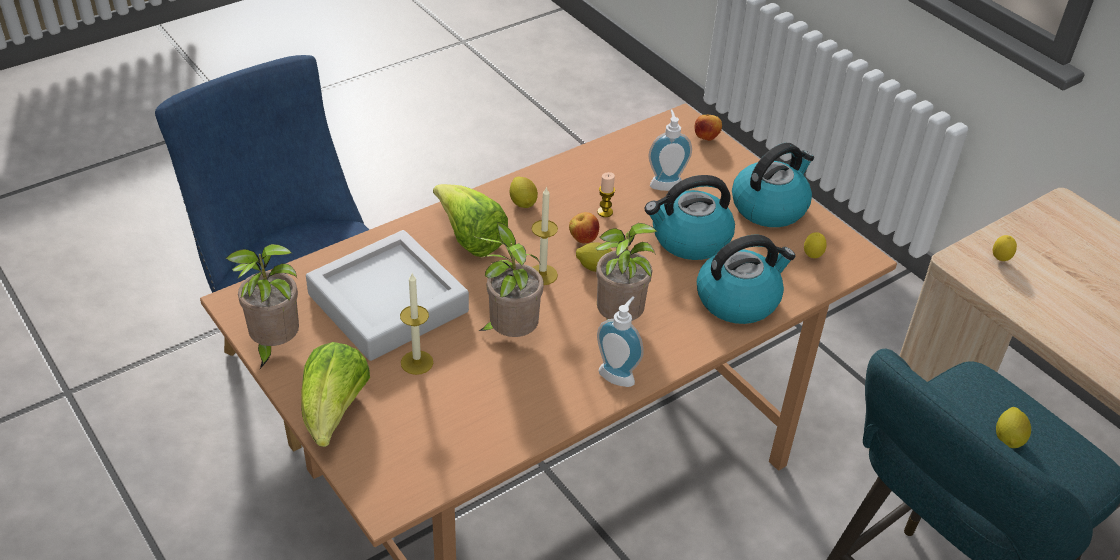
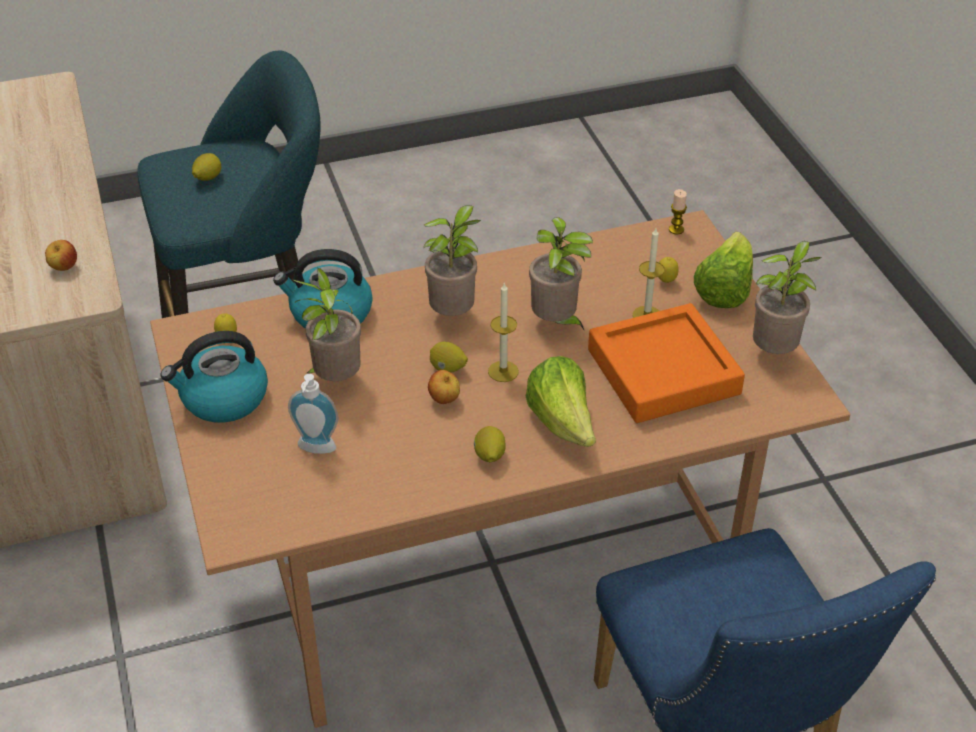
camera: 160 degrees left, 0 degrees up
grey tray [306,230,469,361] -> orange tray [588,303,745,423]
candle [597,172,615,217] -> candle moved to [669,189,687,235]
soap dispenser [597,296,644,387] -> none
kettle [645,175,735,260] -> potted plant [292,267,361,381]
apple [695,114,722,141] -> apple moved to [45,240,77,271]
lemon [993,235,1017,261] -> lemon moved to [659,257,679,283]

